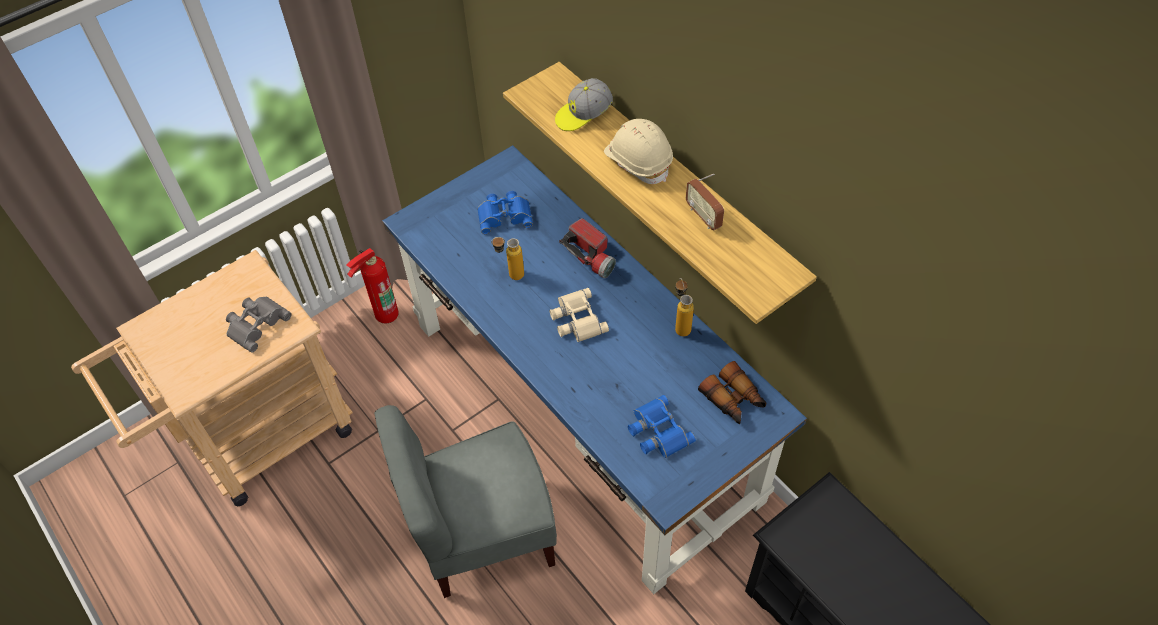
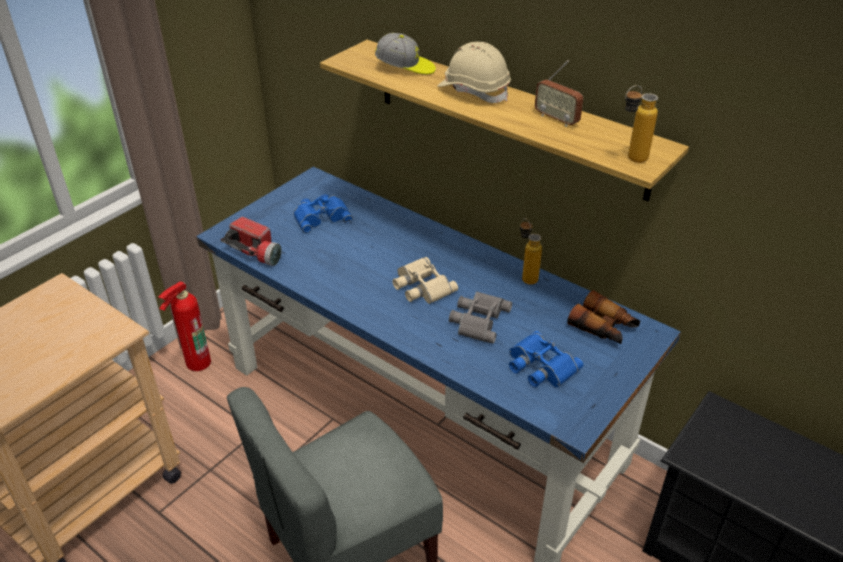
camera: 15 degrees left, 15 degrees down
grey binoculars [226,297,291,353] -> grey binoculars moved to [449,292,512,344]
bottle [491,237,524,280] -> bottle moved to [625,85,658,163]
cap [555,78,613,131] -> cap turned 120 degrees counterclockwise [375,33,436,75]
flashlight [559,218,616,278] -> flashlight moved to [221,217,282,266]

